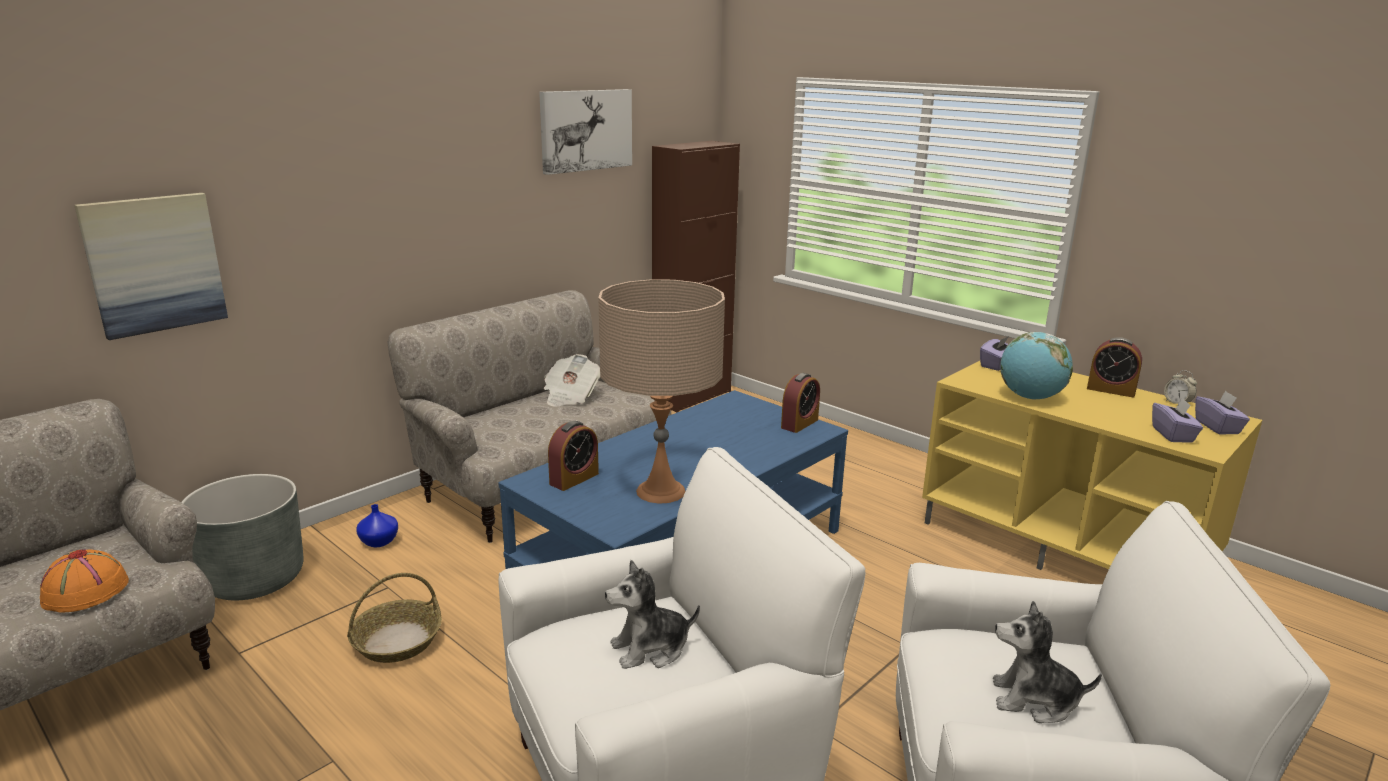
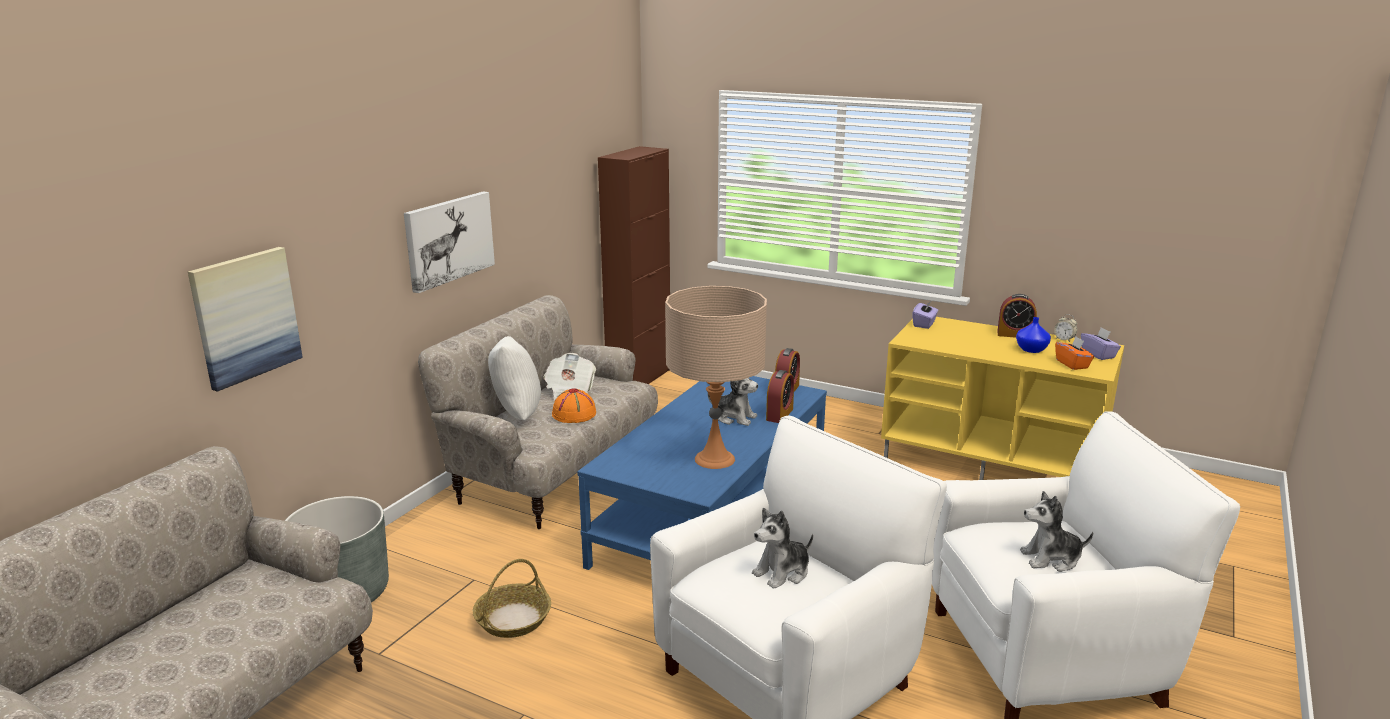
camera: 15 degrees left, 0 degrees up
orange hat [40,549,129,613] -> orange hat moved to [552,388,596,423]
blue vase [356,504,398,547] -> blue vase moved to [1016,317,1051,353]
picture [539,89,632,175] -> picture moved to [404,191,495,293]
alarm clock [548,421,599,491] -> alarm clock moved to [766,370,794,423]
globe [1000,332,1073,400] -> none
purple tissue box [1152,398,1203,443] -> orange tissue box [1055,337,1094,370]
none -> white pillow [488,336,541,421]
none -> plush toy [708,378,758,426]

